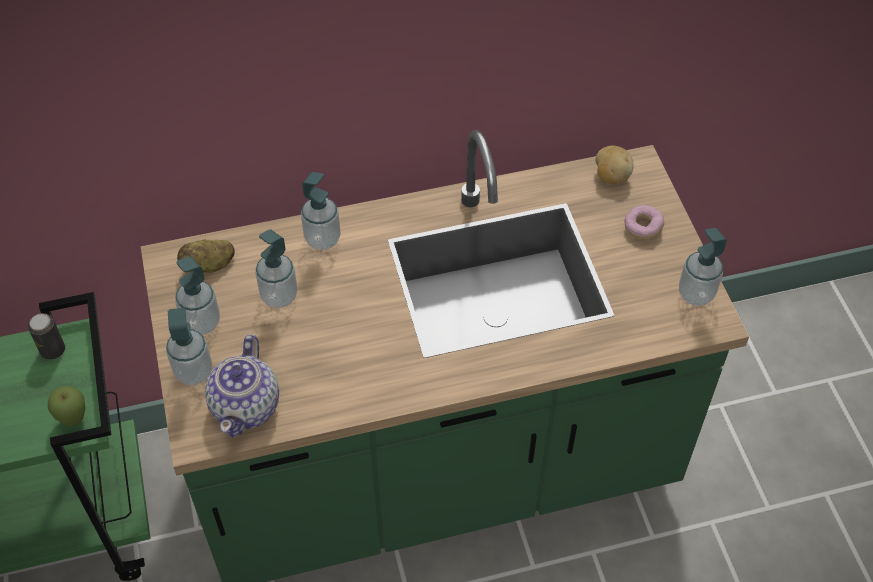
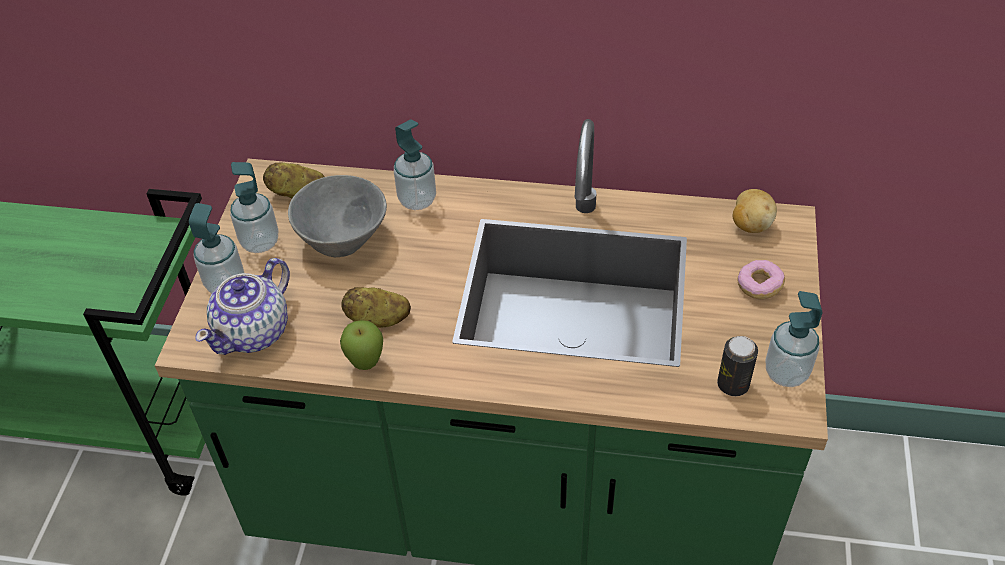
camera: 25 degrees right, 5 degrees down
can [28,314,65,360] -> can moved to [717,336,758,396]
apple [48,386,85,426] -> apple moved to [340,320,383,370]
soap dispenser [255,229,298,308] -> grey bowl [288,175,387,258]
none -> potato [341,287,411,328]

